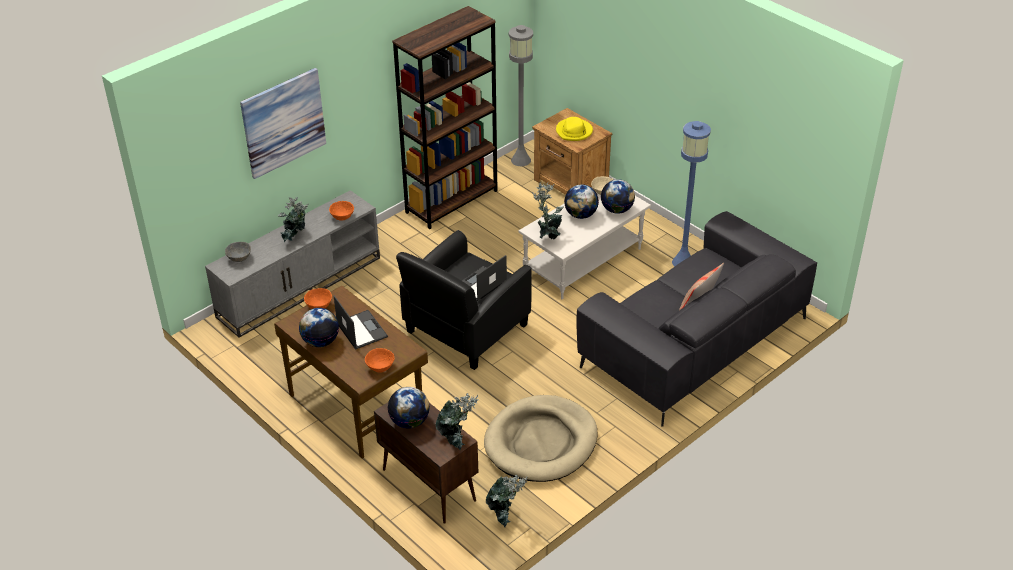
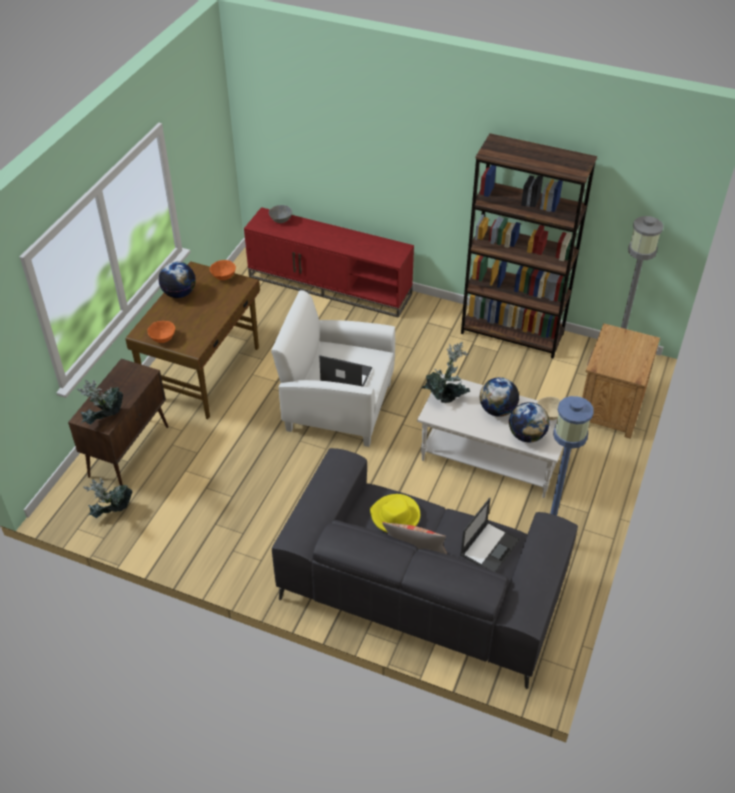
camera: 65 degrees right, 5 degrees up
grey tv stand [205,190,380,338] -> red tv stand [244,207,414,318]
picture [240,68,326,179] -> none
potted plant [278,197,309,243] -> none
orange bowl [329,201,354,221] -> none
laptop [334,296,388,350] -> laptop moved to [460,498,520,572]
globe [388,387,430,429] -> none
black armchair [396,230,532,370] -> white armchair [271,290,395,447]
beige dog bed [484,395,598,482] -> none
yellow hat [556,117,593,141] -> yellow hat moved to [370,494,420,532]

